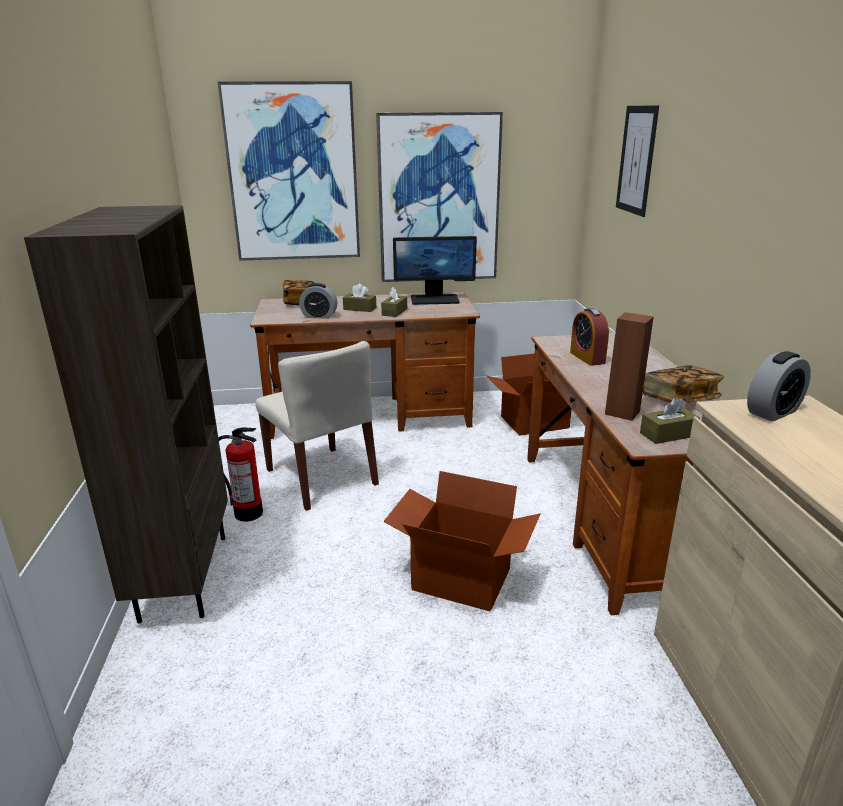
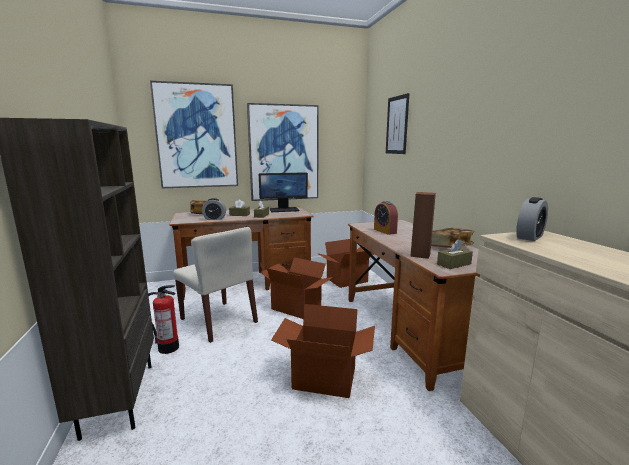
camera: 10 degrees left, 10 degrees down
none -> cardboard box [261,257,333,319]

